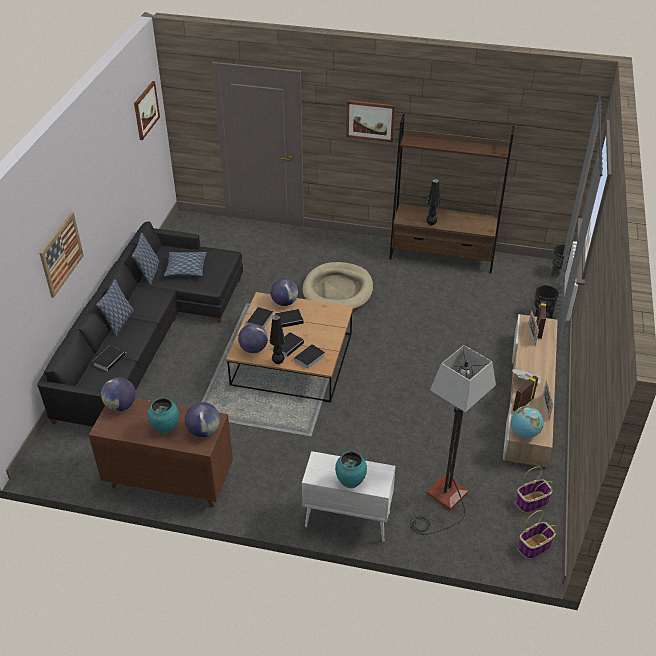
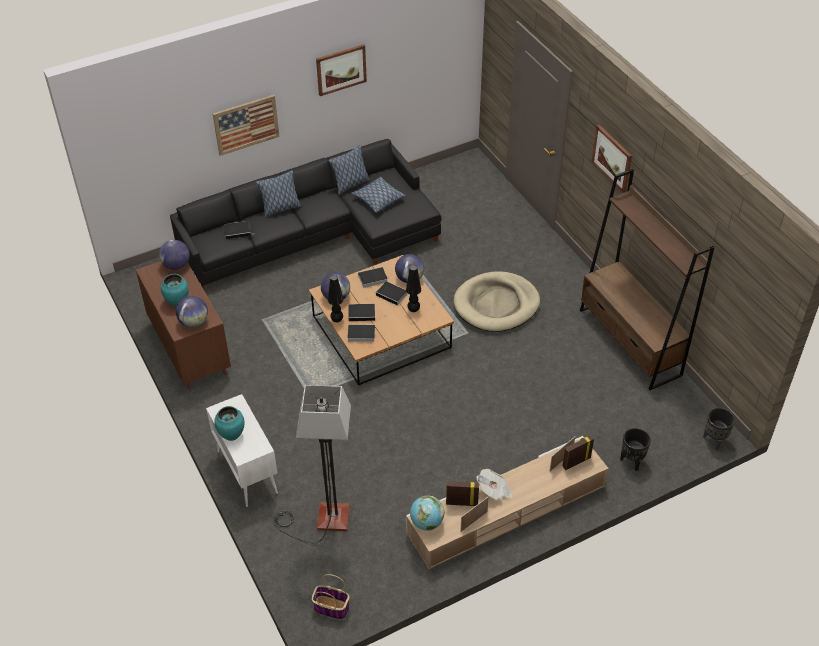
camera: 50 degrees right, 5 degrees up
picture [134,81,160,140] -> picture moved to [316,44,367,96]
black table lamp [427,179,440,226] -> black table lamp moved to [406,265,421,312]
basket [515,466,553,513] -> none

